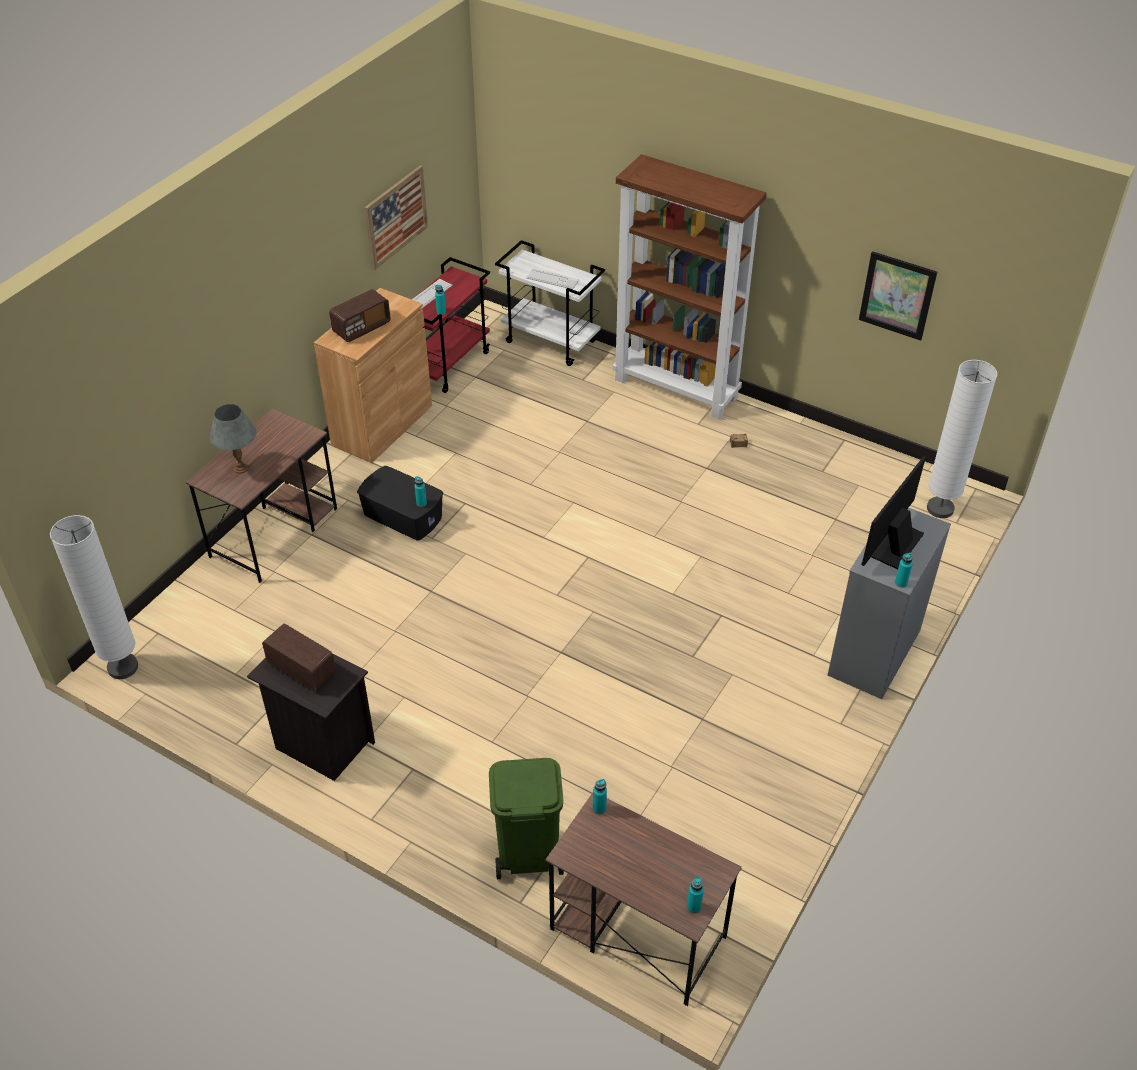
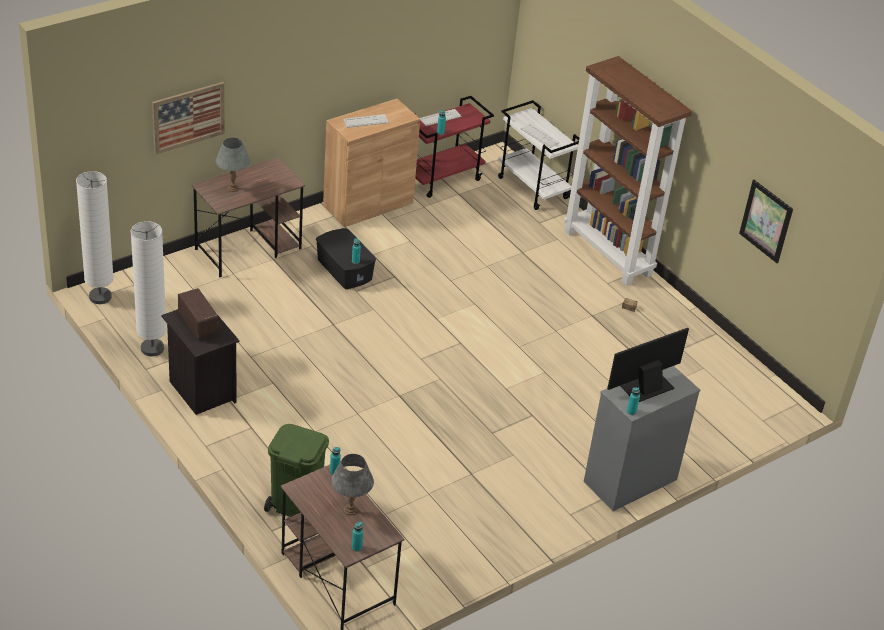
camera: 20 degrees right, 5 degrees down
radio [329,289,391,342] -> keyboard [343,114,389,128]
picture [365,165,428,270] -> picture moved to [152,82,225,154]
white floor lamp [927,360,997,518] -> white floor lamp moved to [131,221,167,356]
none -> grey table lamp [331,454,374,515]

